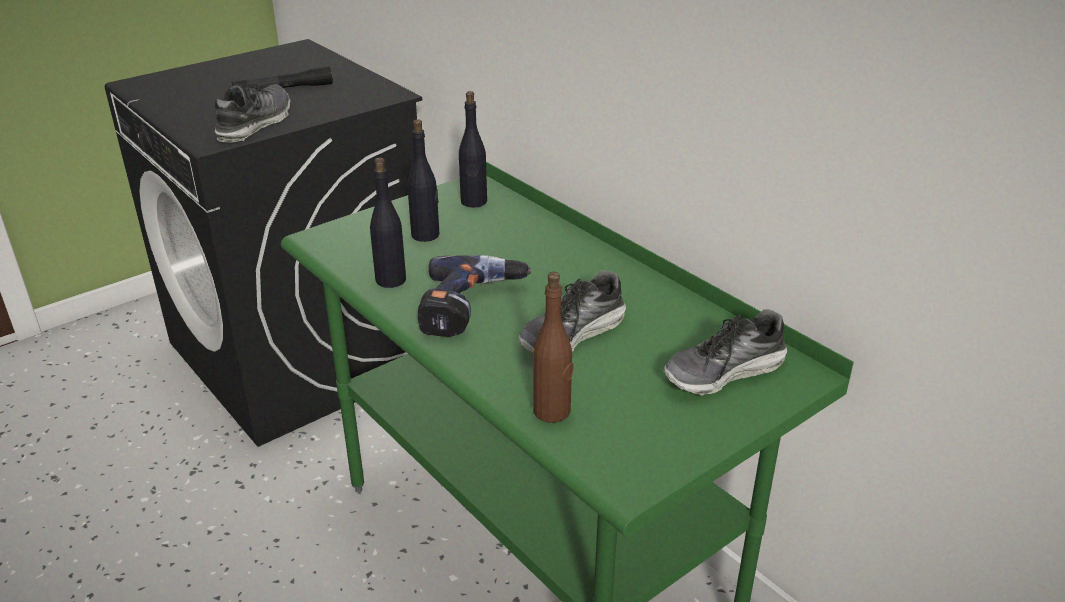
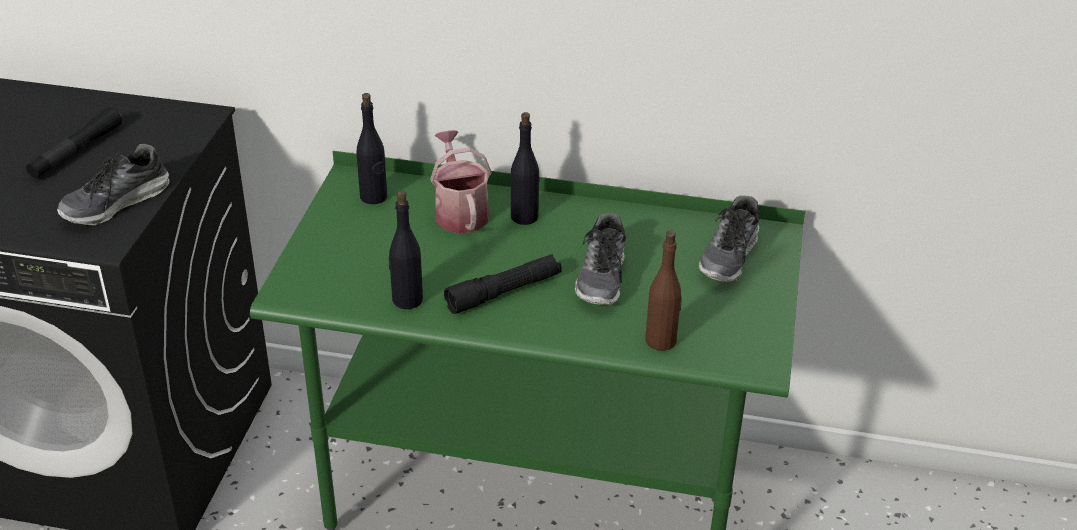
camera: 40 degrees left, 5 degrees up
shoe [214,84,290,143] -> shoe turned 120 degrees counterclockwise [57,144,170,225]
black bottle [407,119,440,242] -> black bottle moved to [511,112,540,225]
power drill [418,255,531,337] -> black flashlight [444,254,562,314]
none -> watering can [430,130,492,234]

